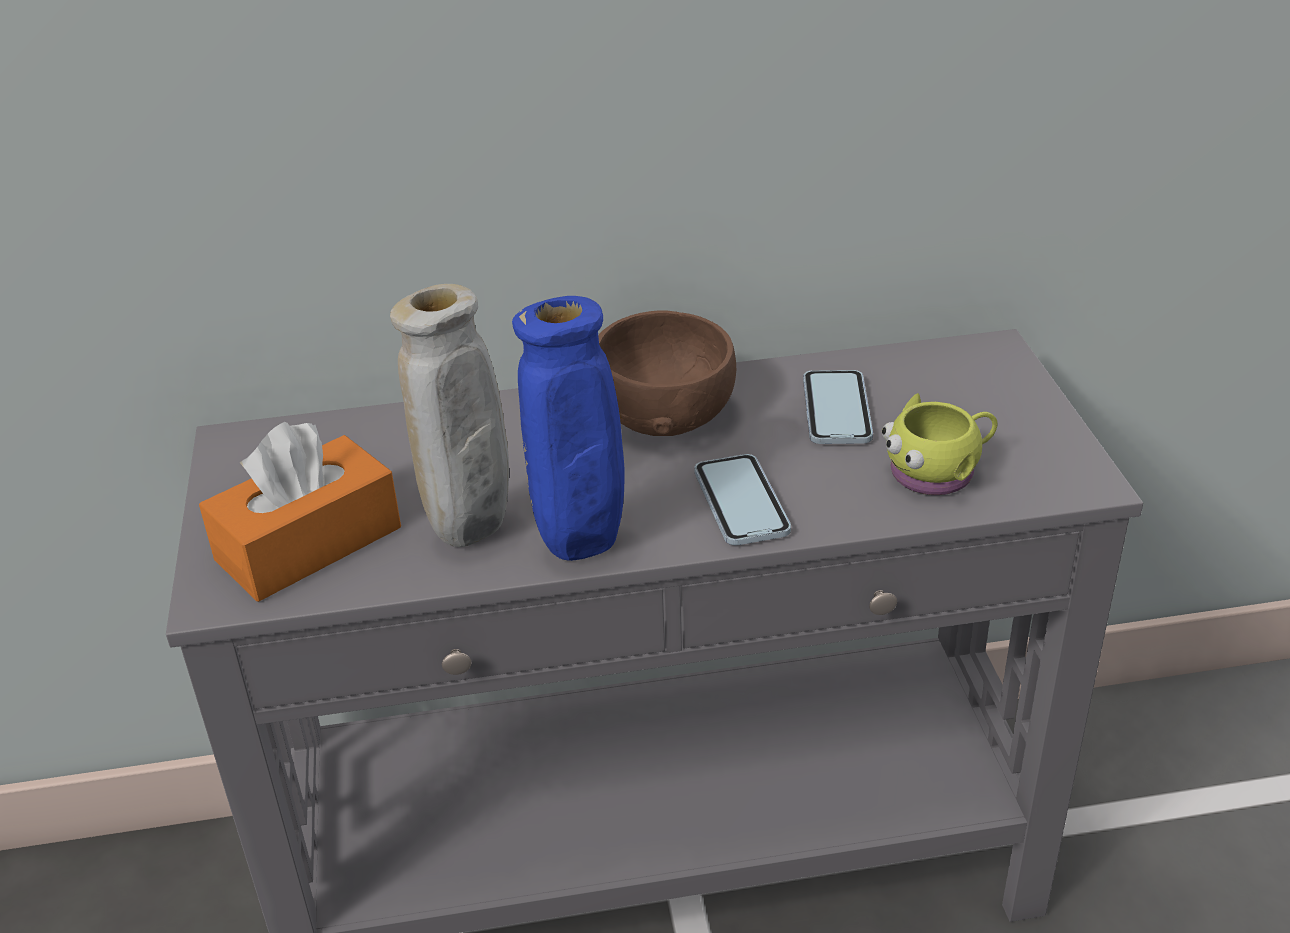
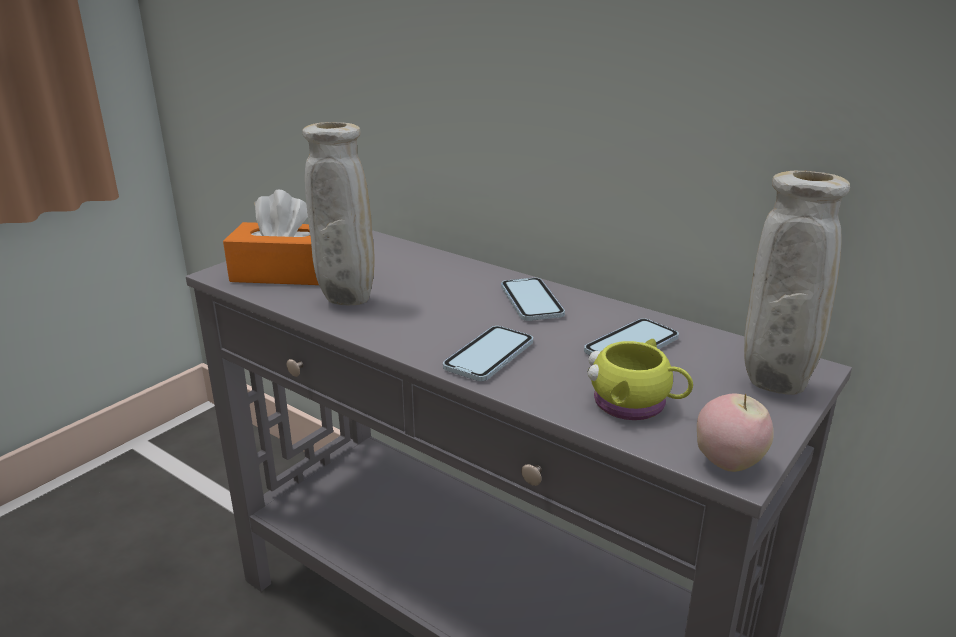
camera: 45 degrees right, 10 degrees down
blue vase [512,296,625,561] -> none
brown bowl [598,310,736,436] -> phone [501,278,565,321]
none -> apple [697,393,774,472]
none -> beige vase [744,171,850,395]

